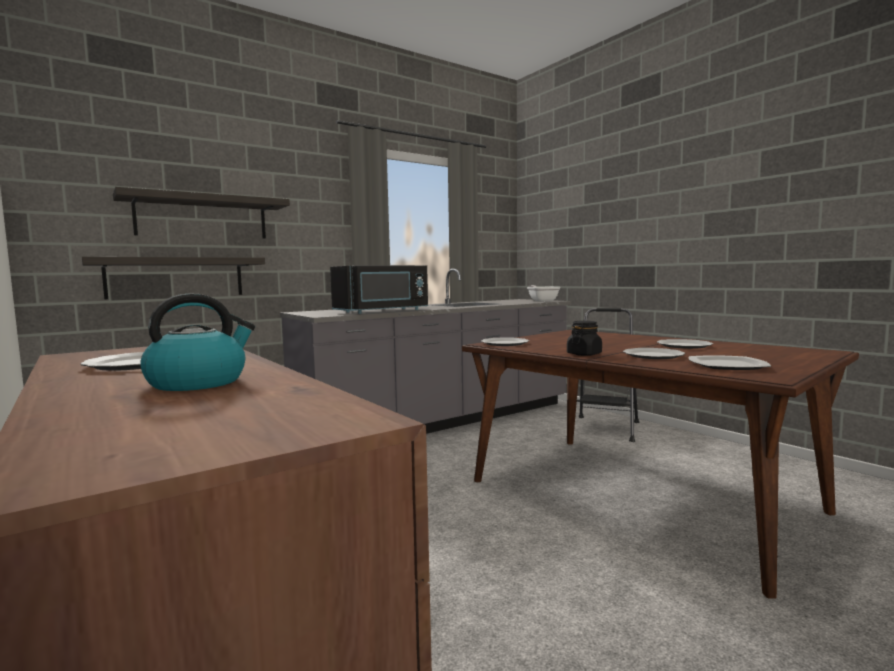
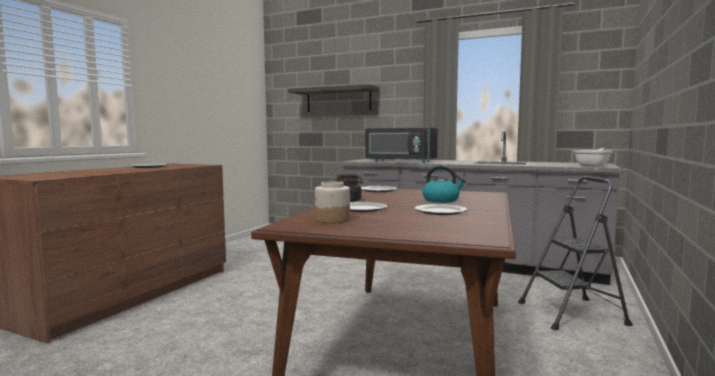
camera: 60 degrees right, 0 degrees up
shelf [82,257,265,299] -> none
kettle [140,293,255,391] -> kettle moved to [422,166,466,203]
plate [689,355,771,370] -> jar [315,181,350,223]

